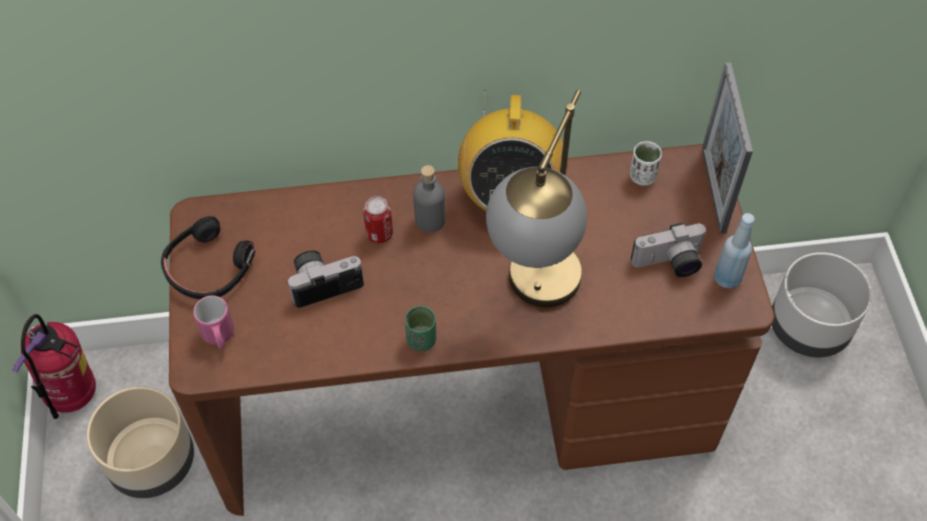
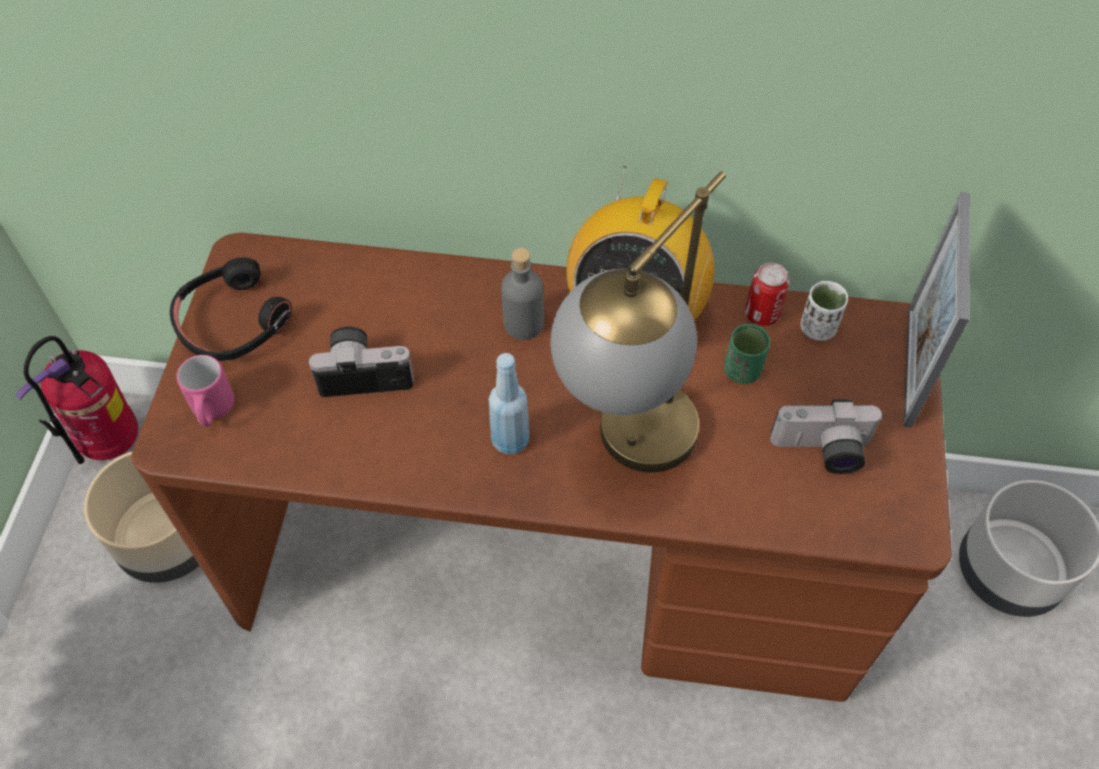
camera: 15 degrees right, 0 degrees up
can [363,196,393,243] -> can moved to [745,263,789,326]
green cup [405,306,436,352] -> green cup moved to [724,324,770,384]
blue bottle [714,213,755,289] -> blue bottle moved to [488,353,529,455]

